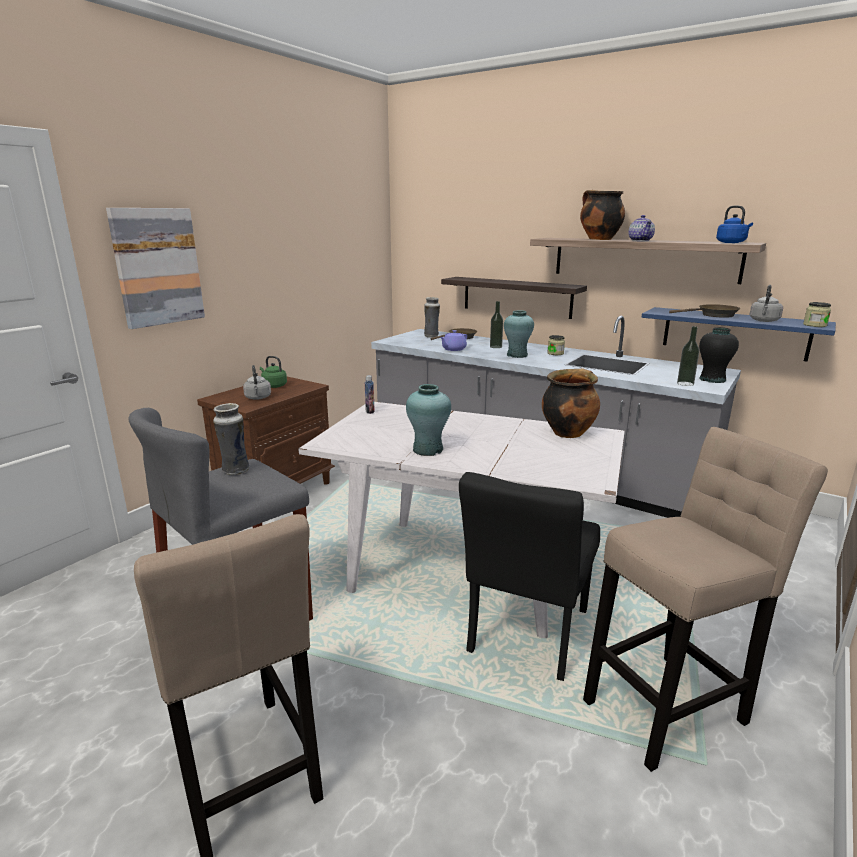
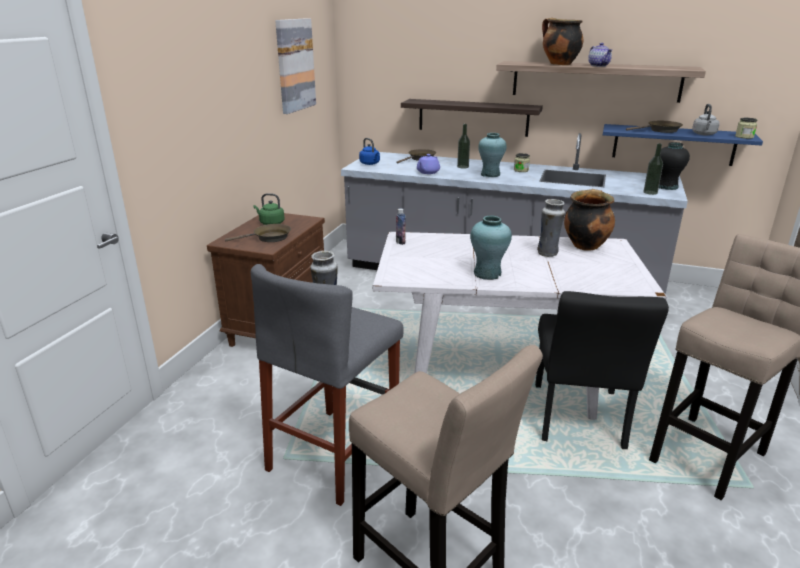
camera: 15 degrees left, 5 degrees up
picture [106,208,205,329] -> picture moved to [275,18,316,114]
grey kettle [243,365,271,400] -> brown frying pan [225,224,291,242]
vase [424,297,440,338] -> vase moved to [537,199,565,257]
blue kettle [716,206,753,243] -> blue kettle moved to [359,138,380,165]

